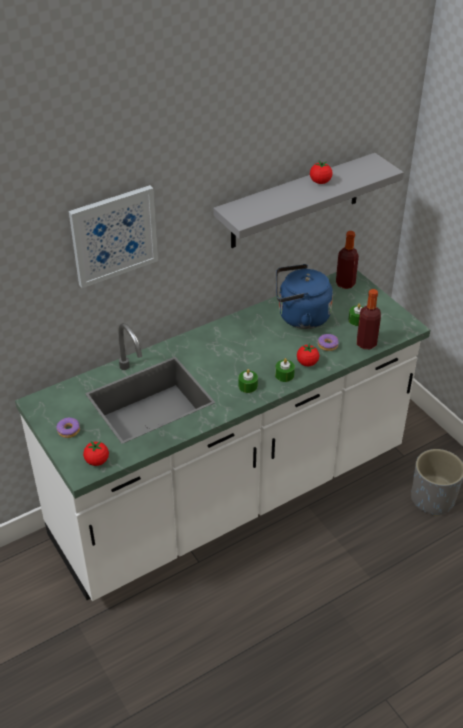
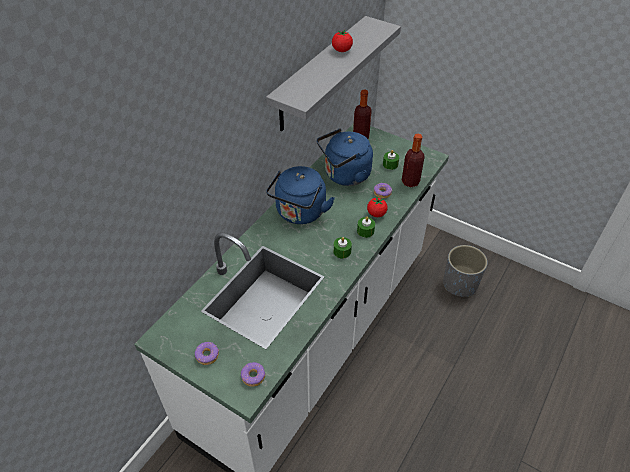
camera: 25 degrees left, 5 degrees up
picture [69,185,158,288] -> none
tomato [83,441,109,466] -> donut [241,362,265,387]
none -> blue kettle [266,166,335,224]

